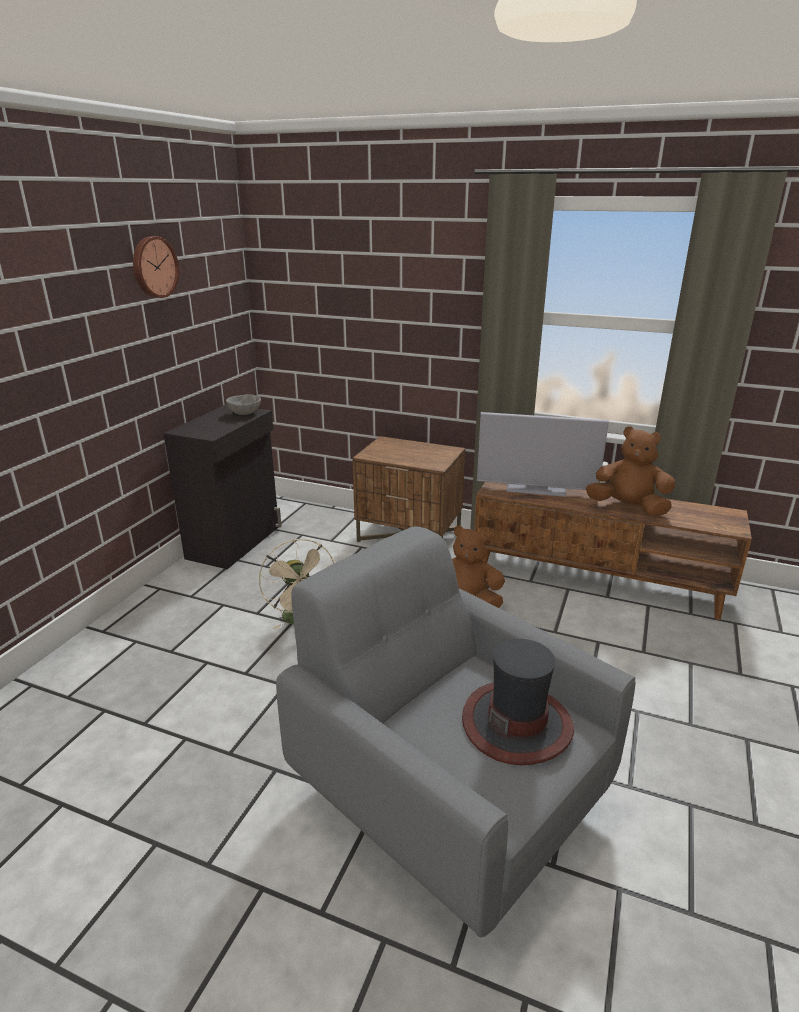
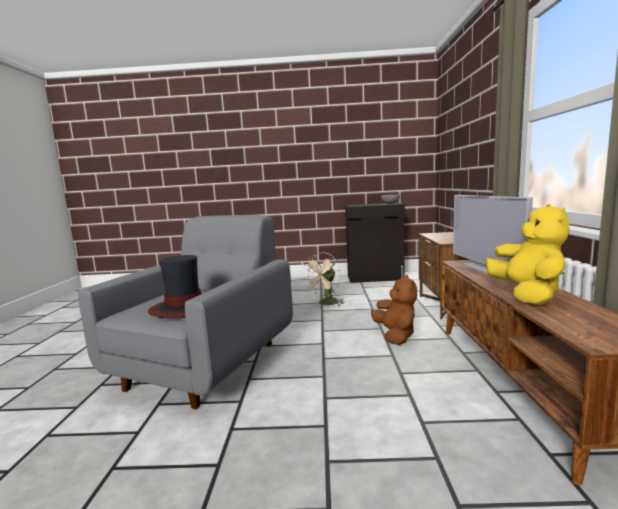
camera: 70 degrees right, 15 degrees down
wall clock [133,236,179,298] -> none
brown plush toy [586,426,676,517] -> yellow plush toy [485,204,570,305]

